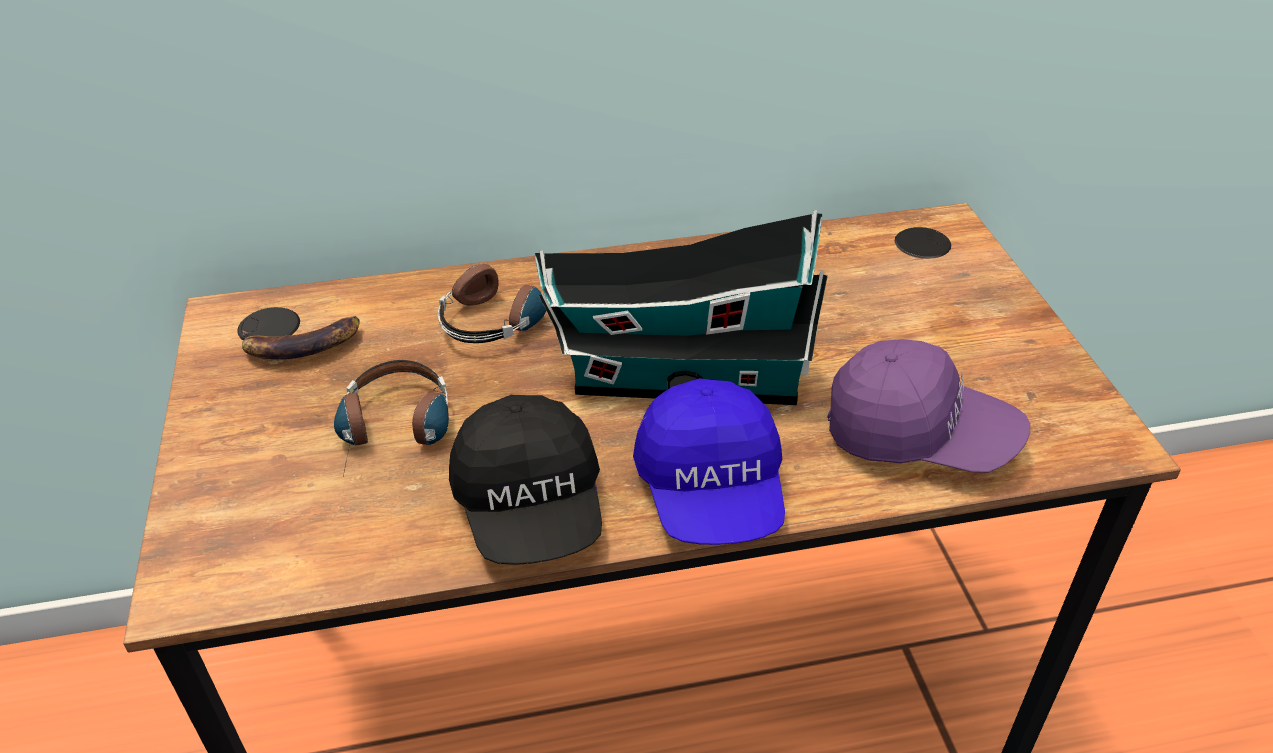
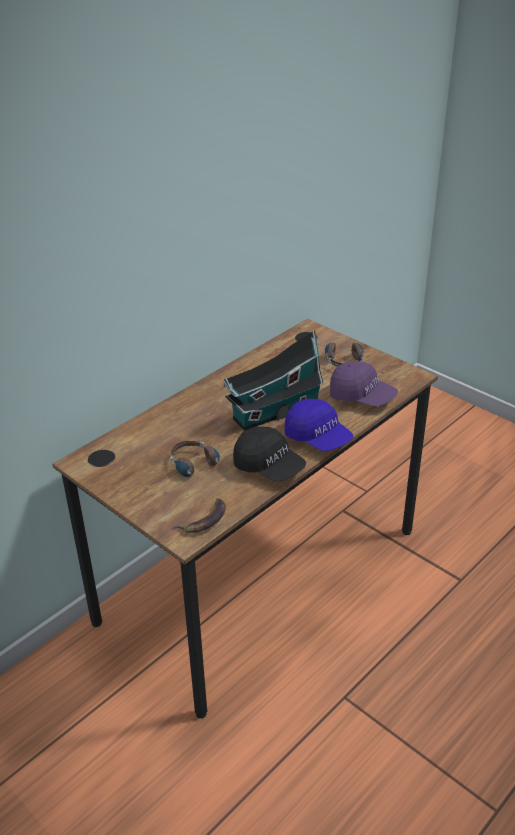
camera: 35 degrees left, 5 degrees down
banana [242,316,359,359] -> banana moved to [173,498,226,533]
headphones [438,263,546,343] -> headphones moved to [325,340,363,367]
purple cap [828,339,1030,473] -> purple cap turned 45 degrees clockwise [330,361,398,407]

